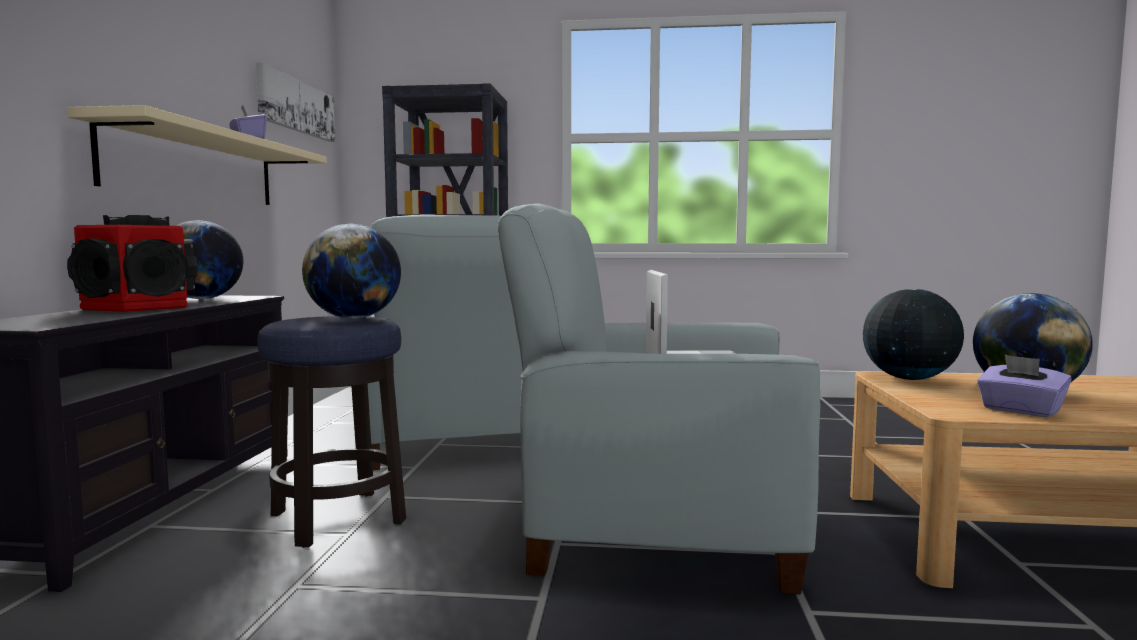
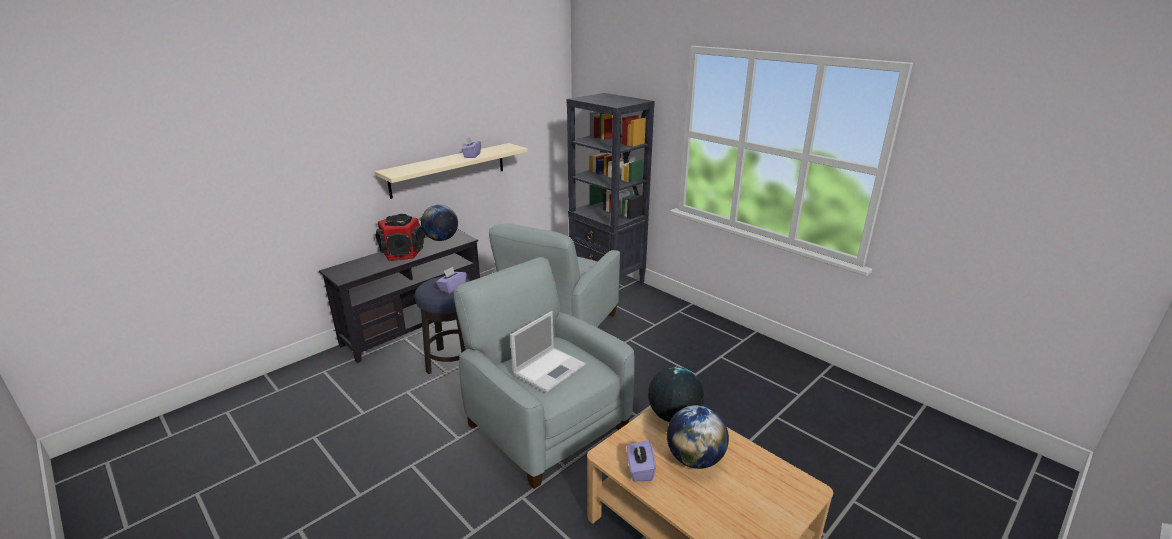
camera: 40 degrees right, 20 degrees up
picture [256,63,335,142] -> none
globe [302,224,401,319] -> purple tissue box [436,267,467,294]

